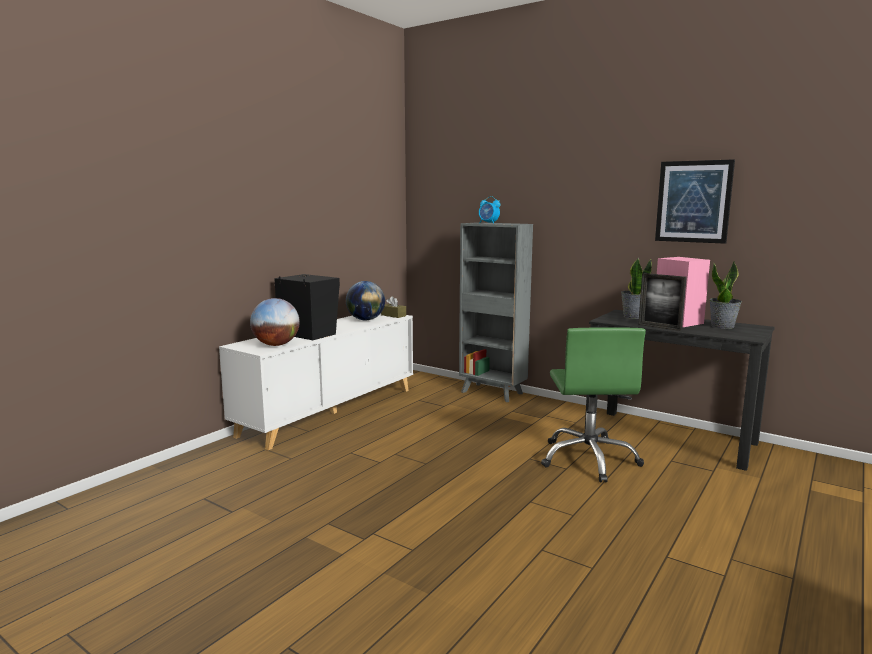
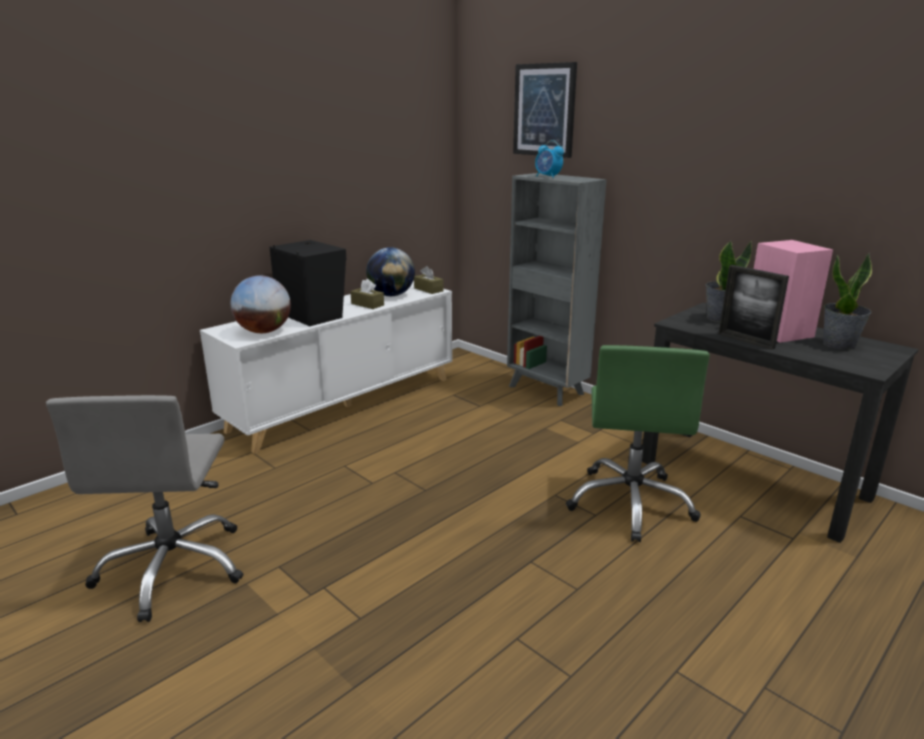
camera: 10 degrees right, 10 degrees up
picture [655,159,735,244] -> picture moved to [513,62,577,158]
none -> grey office chair [46,395,243,622]
none -> brown tissue box [350,279,384,309]

